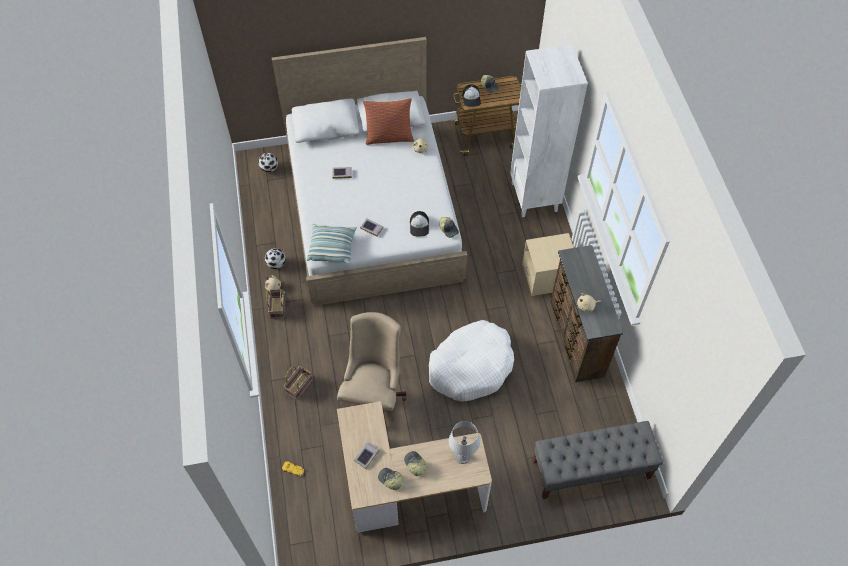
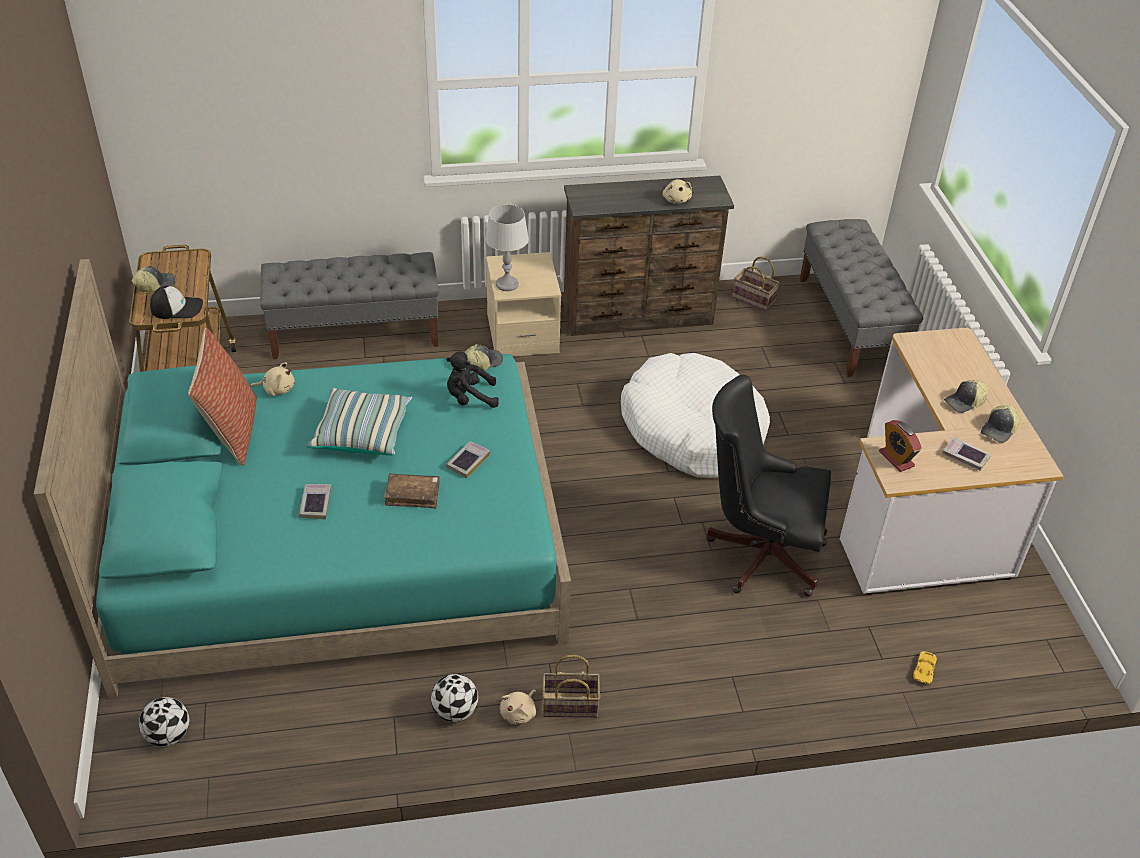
camera: 90 degrees left, 15 degrees down
white bed [272,37,467,306] -> turquoise bed [34,259,571,698]
basket [284,366,313,400] -> basket moved to [732,256,780,311]
pillow [307,224,357,264] -> pillow moved to [306,387,412,456]
beige office chair [337,312,407,411] -> black office chair [706,375,831,596]
cap [410,211,429,236] -> black plush toy [446,351,499,408]
grey table lamp [449,421,480,464] -> grey table lamp moved to [485,204,529,291]
white bookcase [510,44,588,217] -> grey bench [260,252,439,359]
none -> brown book [384,473,440,508]
none -> alarm clock [879,420,922,472]

